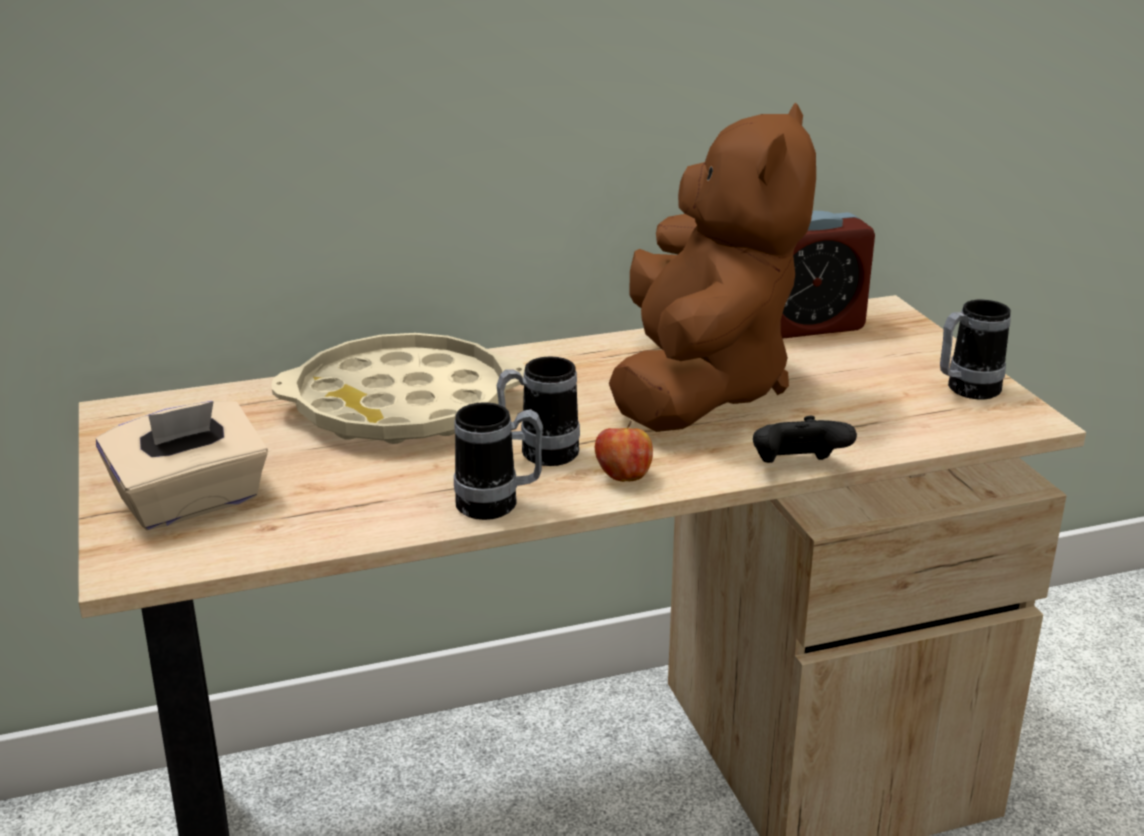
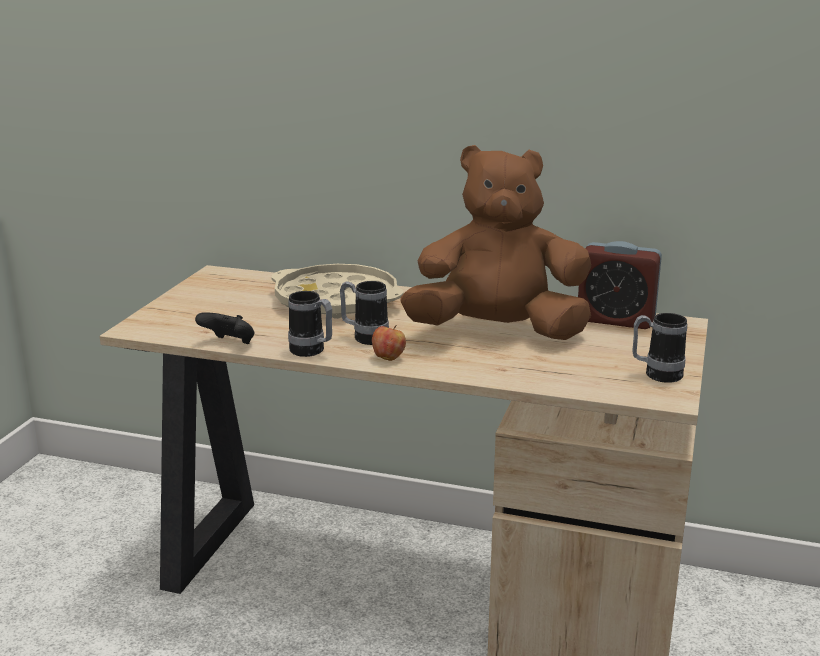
camera: 35 degrees right, 5 degrees down
beige tissue box [96,401,268,530] -> none
brown plush toy [609,103,816,432] -> brown plush toy turned 135 degrees counterclockwise [400,145,591,340]
black game controller [753,416,857,463] -> black game controller moved to [195,312,255,344]

